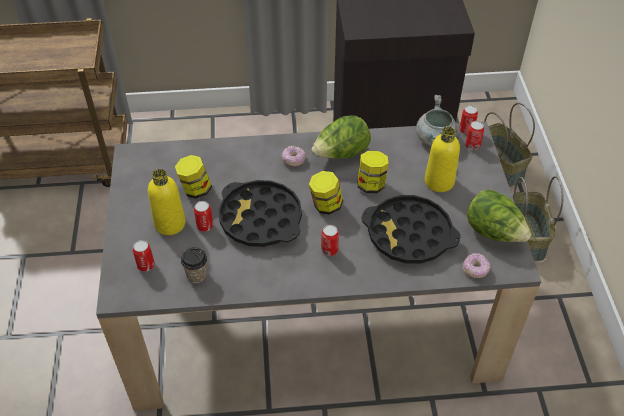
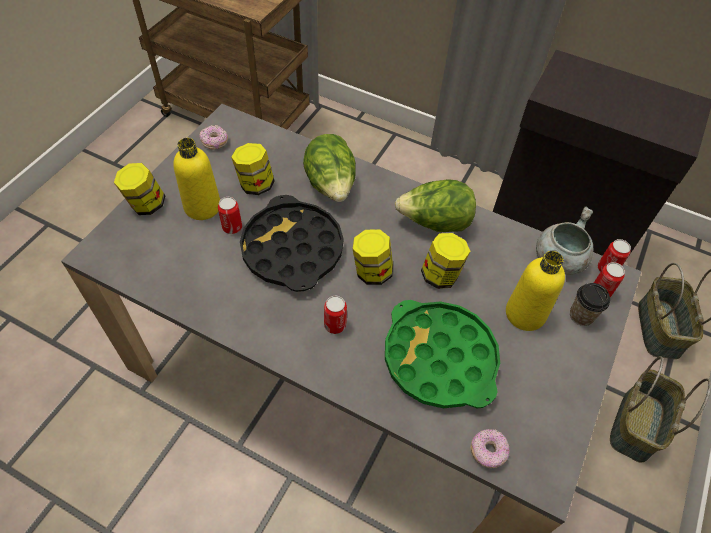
camera: 30 degrees right, 5 degrees up
can [133,240,155,272] -> none
cup [181,247,207,283] -> cup moved to [570,283,610,326]
donut [282,146,306,166] -> donut moved to [199,125,228,149]
black tray [362,195,461,263] -> green tray [385,300,500,408]
lettuce [467,189,532,242] -> lettuce moved to [303,134,356,202]
none -> jar [114,163,165,215]

